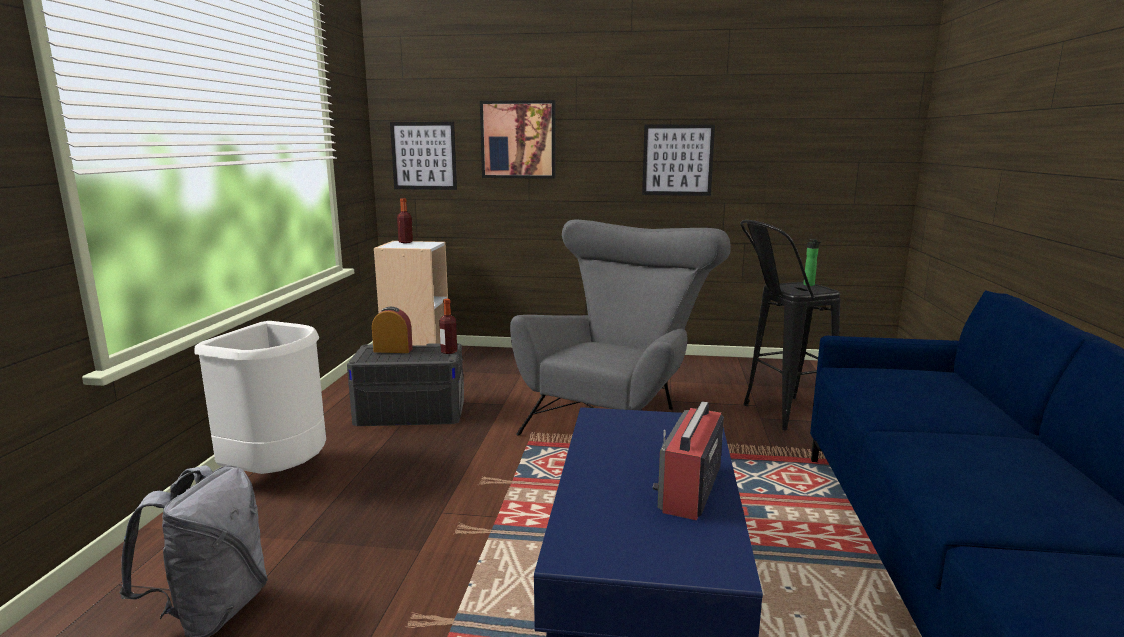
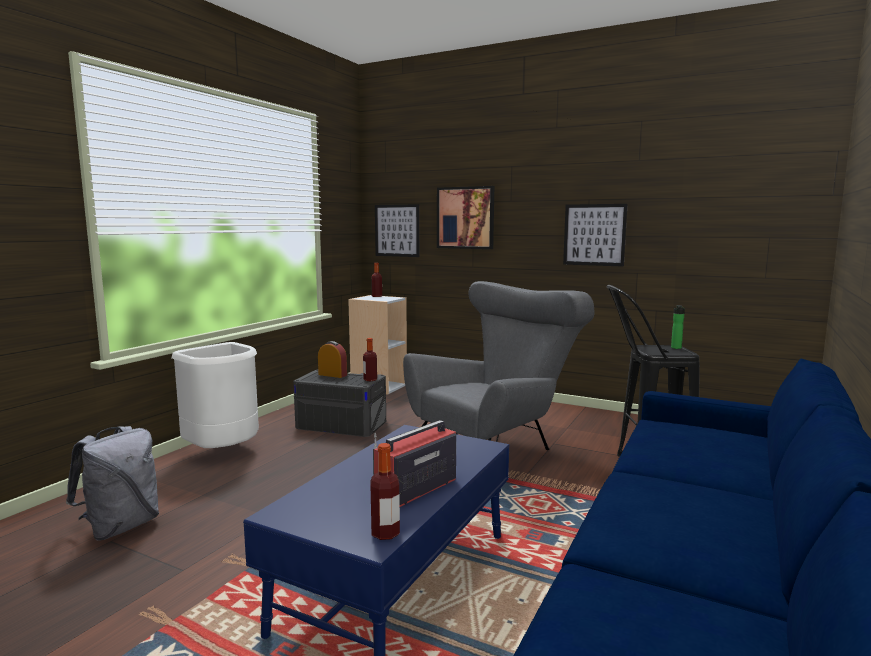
camera: 20 degrees right, 5 degrees down
none -> bottle [370,443,400,540]

